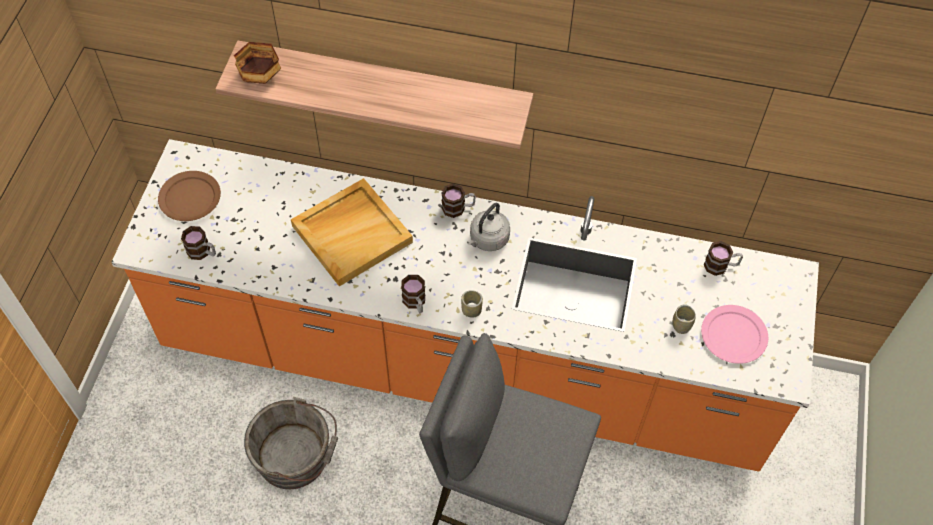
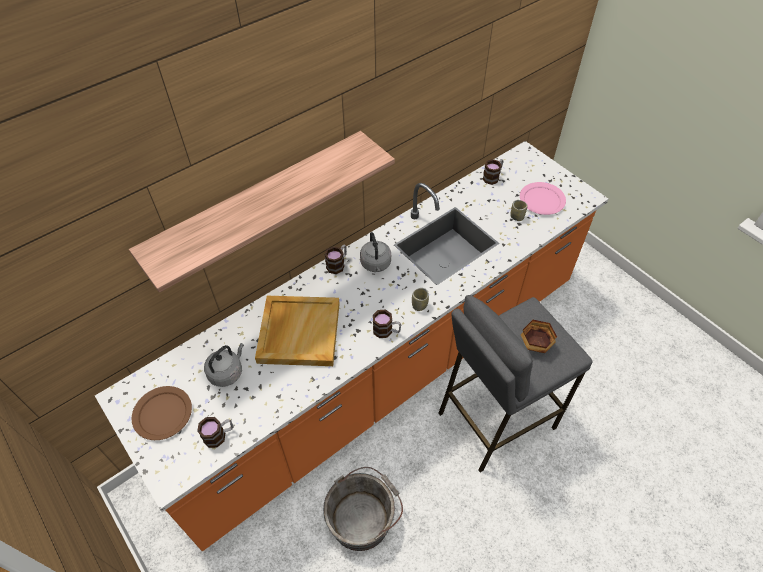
camera: 50 degrees left, 5 degrees down
bowl [234,42,281,84] -> bowl moved to [521,320,557,353]
none -> grey kettle [204,343,244,387]

